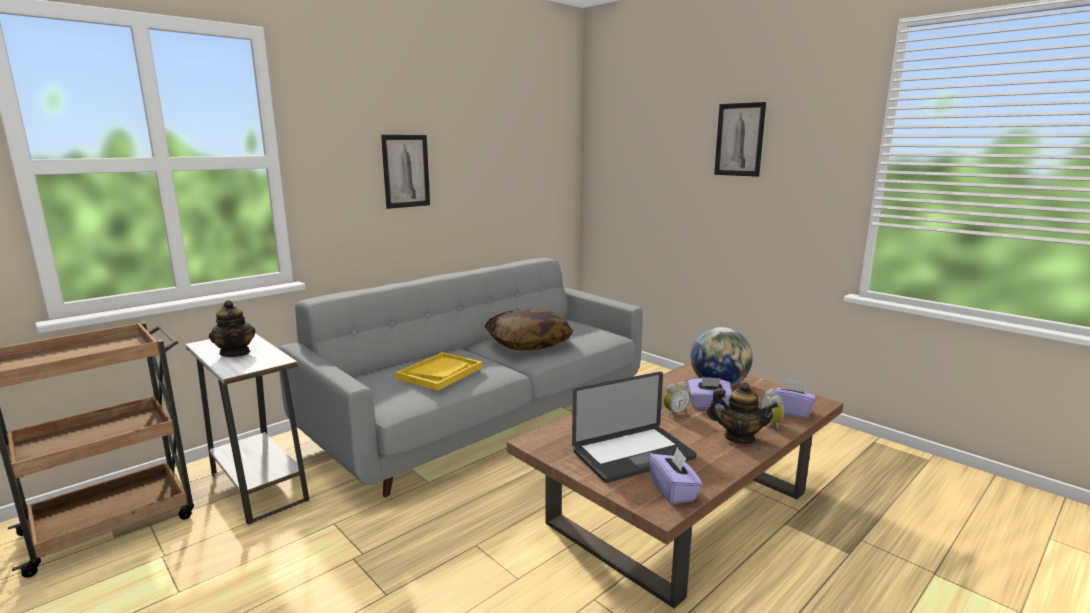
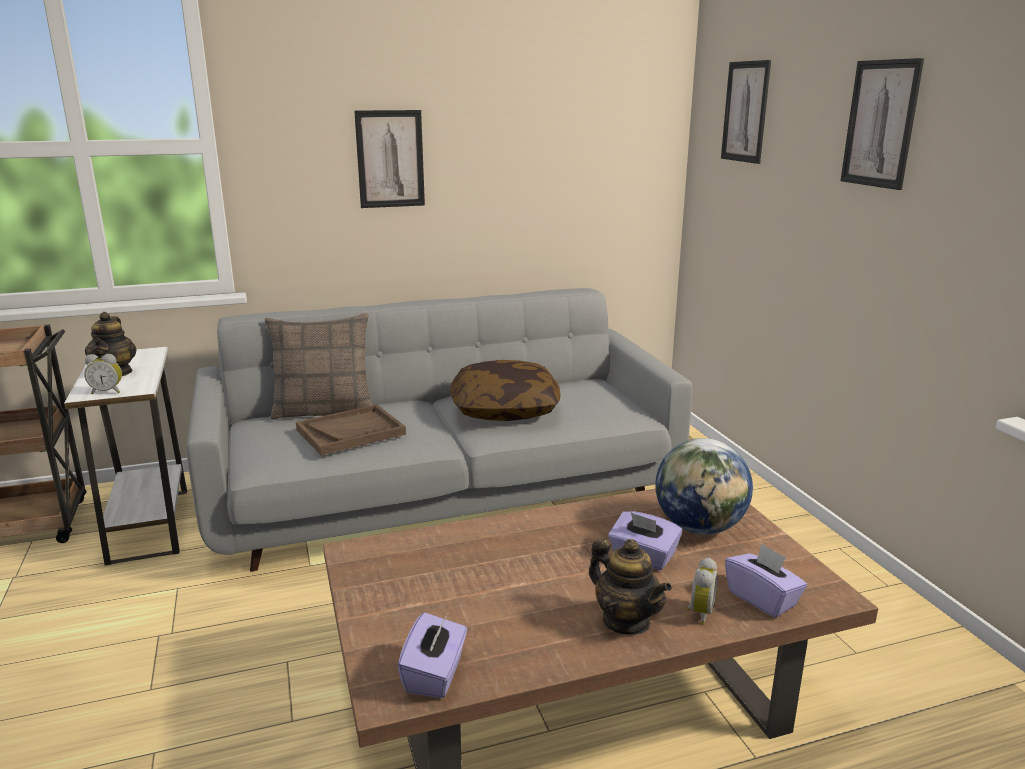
camera: 25 degrees right, 5 degrees up
yellow tray [396,352,482,391] -> brown tray [296,404,406,455]
laptop [572,372,697,483] -> none
alarm clock [663,381,690,417] -> alarm clock moved to [84,354,122,394]
none -> pillow [265,313,373,420]
none -> picture [721,60,771,164]

